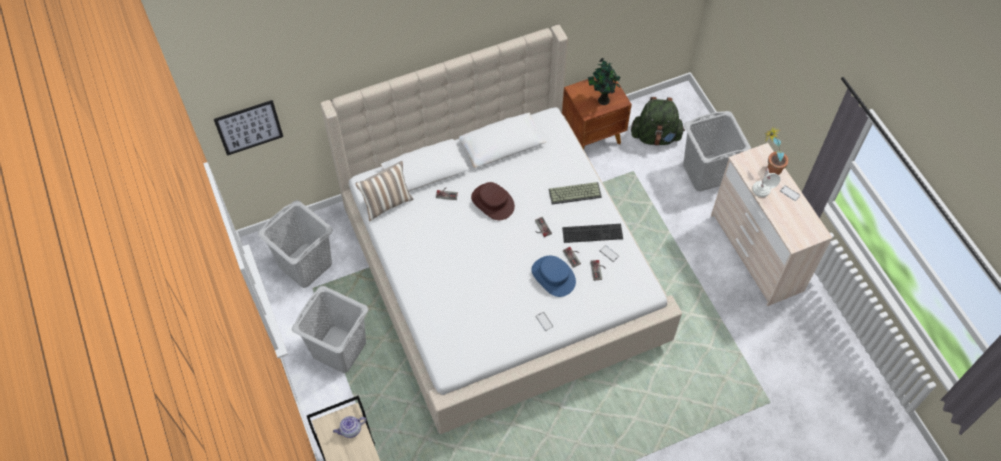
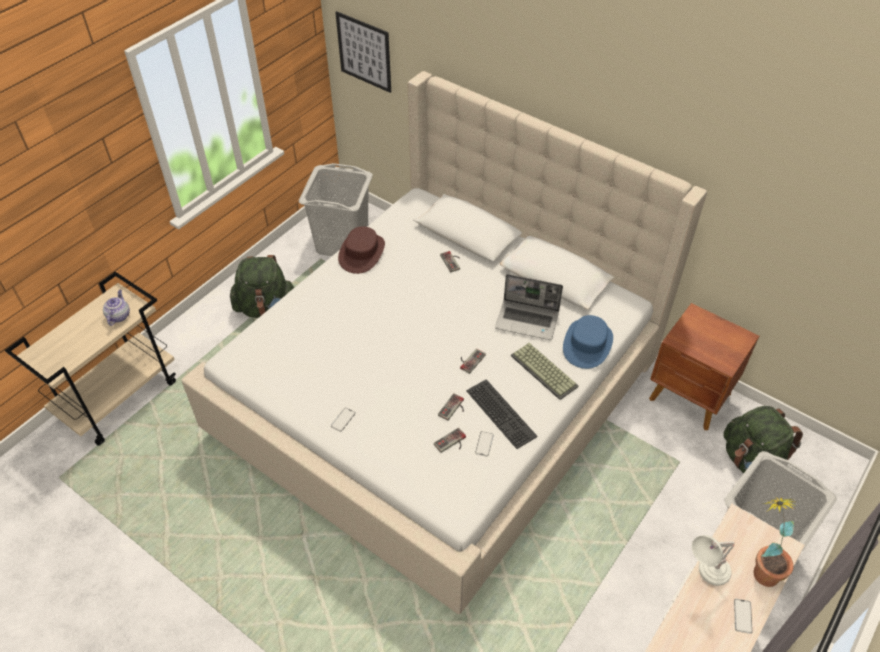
camera: 60 degrees right, 10 degrees down
grey laundry basket [292,286,368,373] -> green backpack [230,255,294,318]
teapot [333,416,366,438] -> teapot turned 60 degrees clockwise [103,290,130,326]
pillow [355,161,413,221] -> none
brown hat [471,182,515,220] -> brown hat moved to [338,226,385,274]
blue hat [531,256,576,297] -> blue hat moved to [563,315,613,369]
potted plant [588,58,621,105] -> none
none -> laptop [495,274,563,340]

